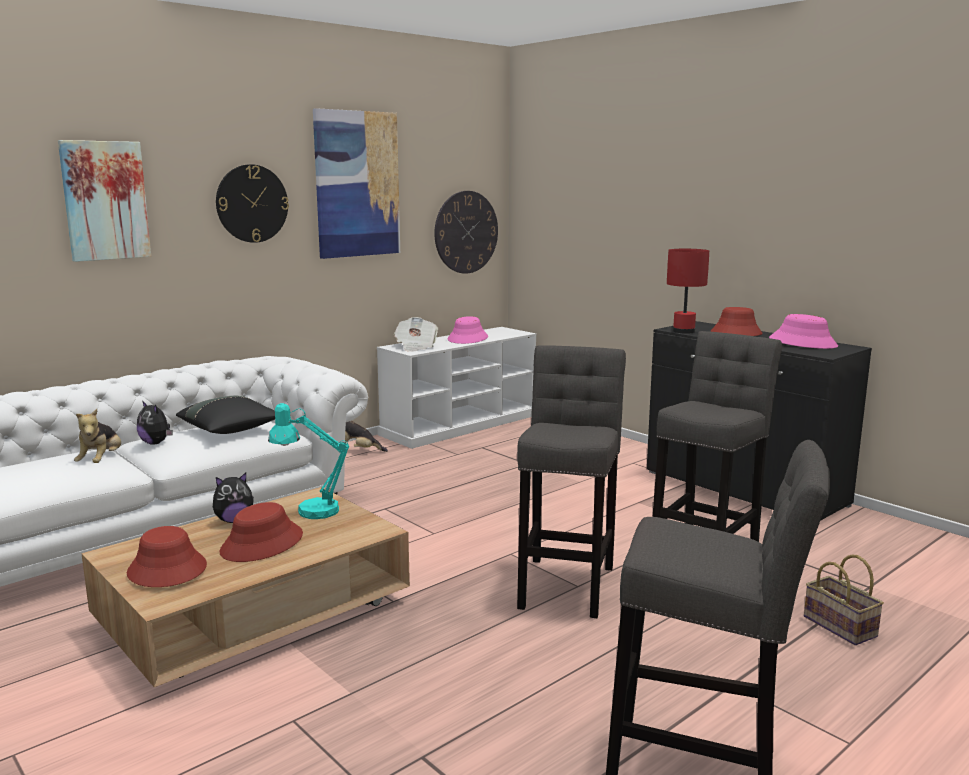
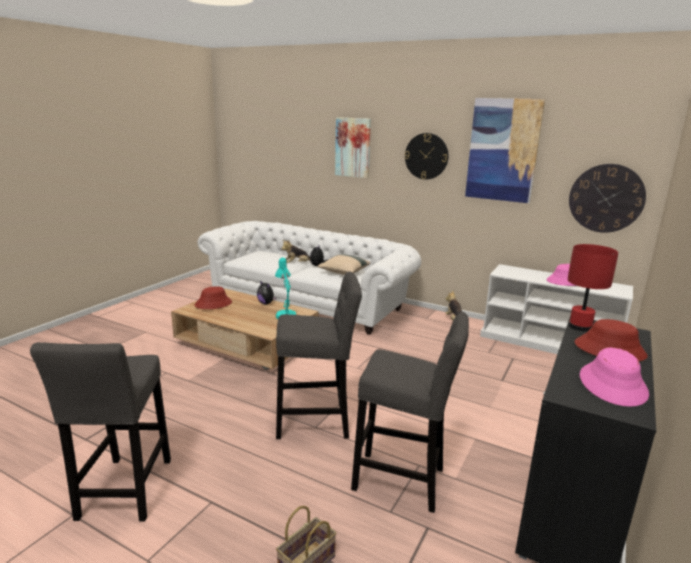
camera: 70 degrees right, 5 degrees up
black pillow [176,396,275,434] -> beige pillow [317,254,371,275]
red hat [220,502,303,562] -> none
newspaper [394,317,438,352] -> none

